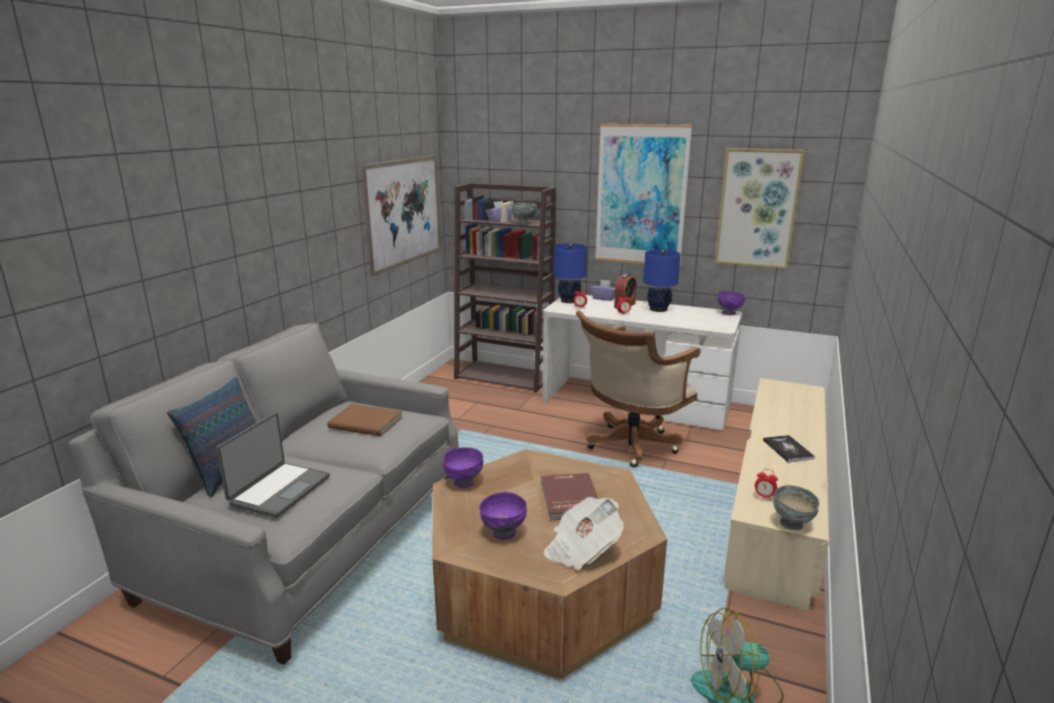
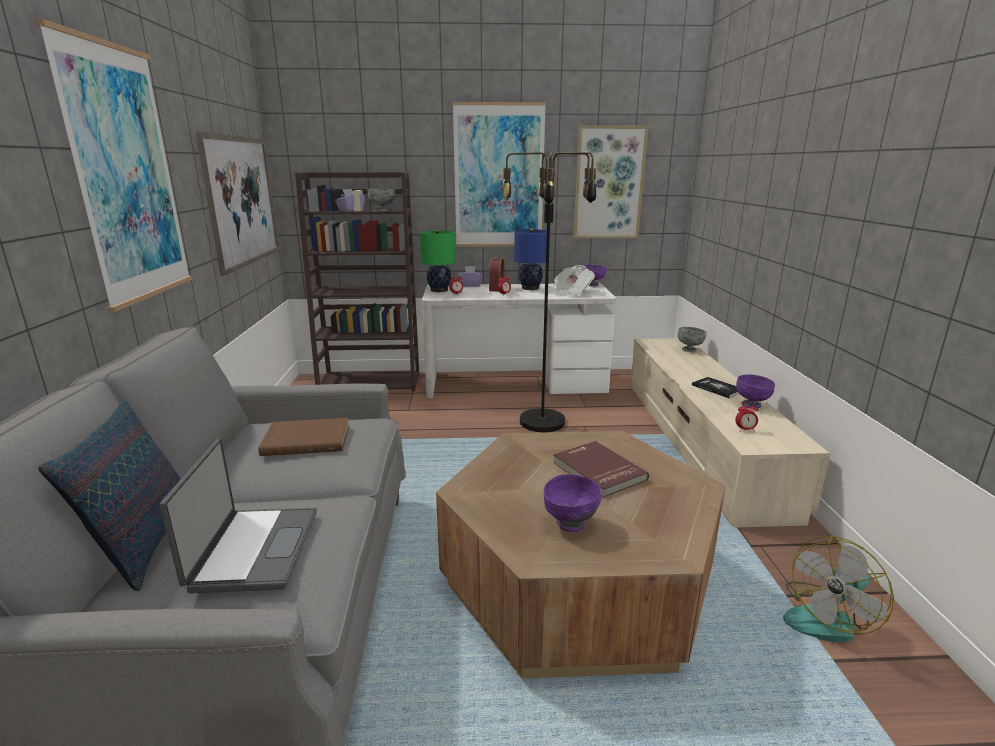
camera: 25 degrees left, 0 degrees up
purple bowl [443,447,483,488] -> purple bowl moved to [736,374,775,408]
newspaper [544,497,624,570] -> newspaper moved to [553,265,595,296]
blue table lamp [554,244,587,303] -> green table lamp [420,229,455,292]
office chair [576,310,701,467] -> floor lamp [502,152,596,432]
grey bowl [773,485,820,530] -> grey bowl moved to [678,327,707,352]
none -> picture [35,19,192,312]

